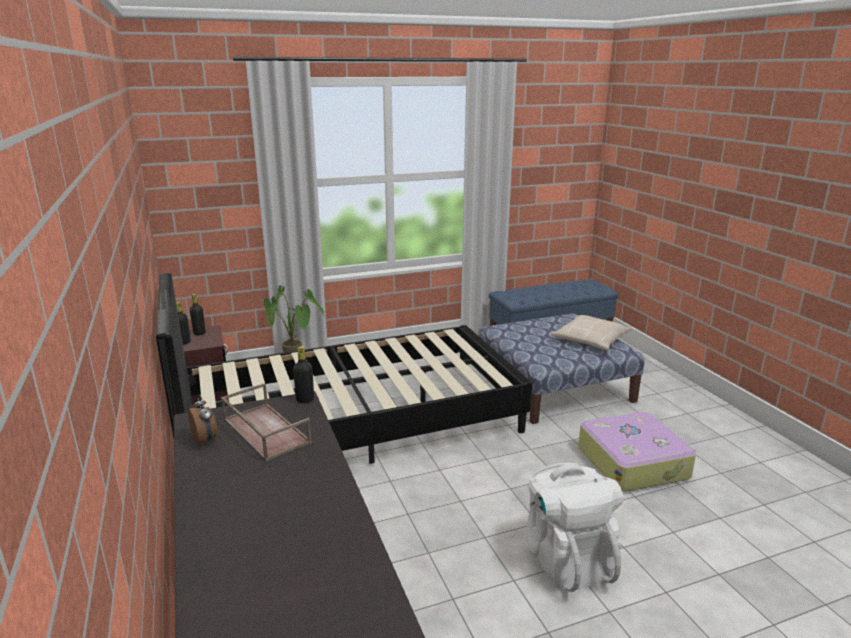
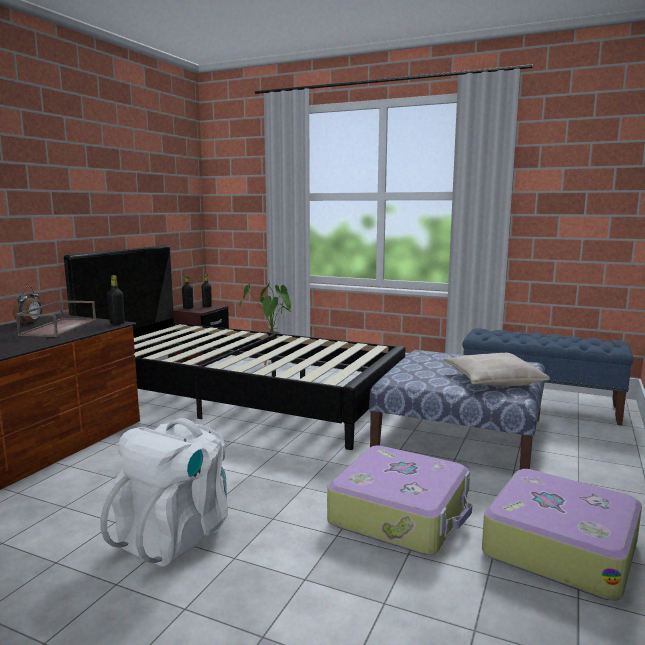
camera: 45 degrees right, 10 degrees down
none -> suitcase [482,469,642,600]

